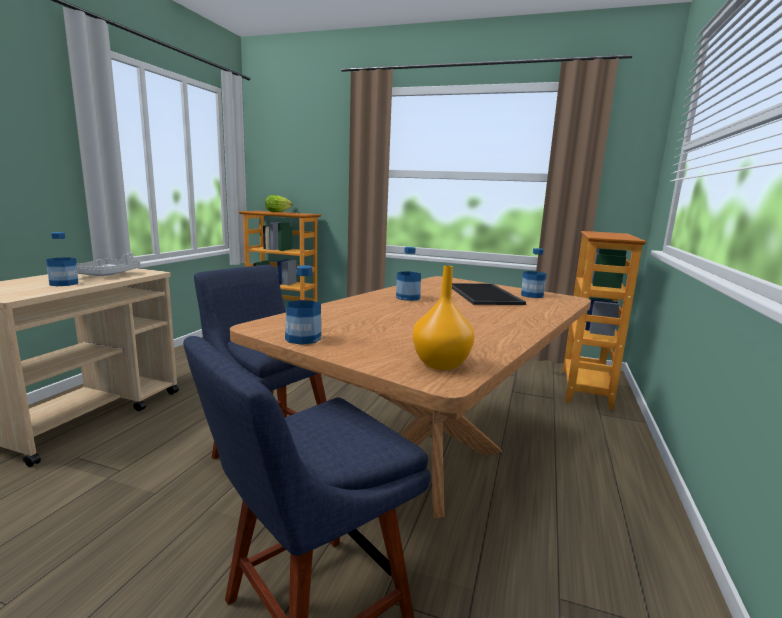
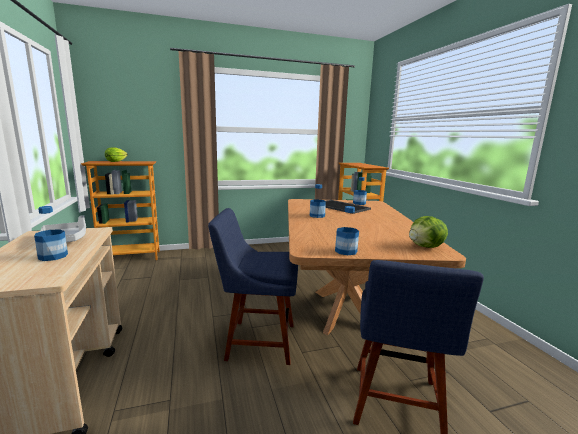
camera: 35 degrees left, 0 degrees up
orange vase [412,266,475,370] -> lettuce [409,216,448,248]

